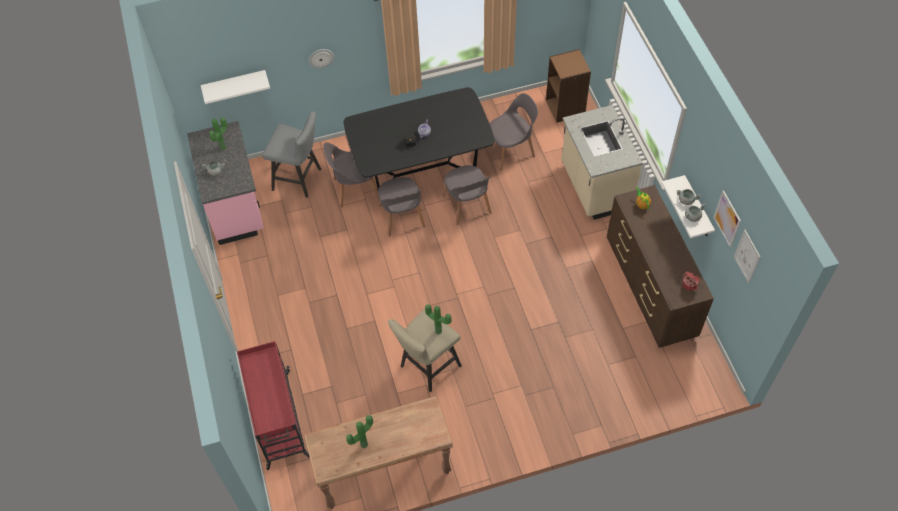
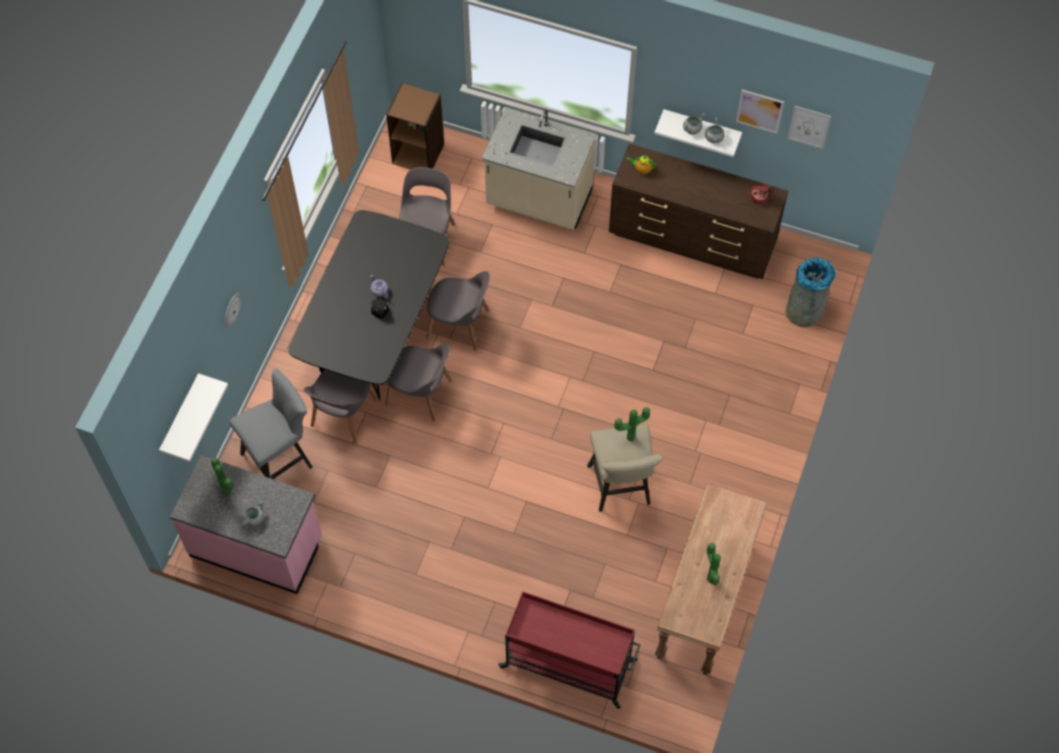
camera: 55 degrees left, 5 degrees up
none -> grey trash can [786,257,836,327]

